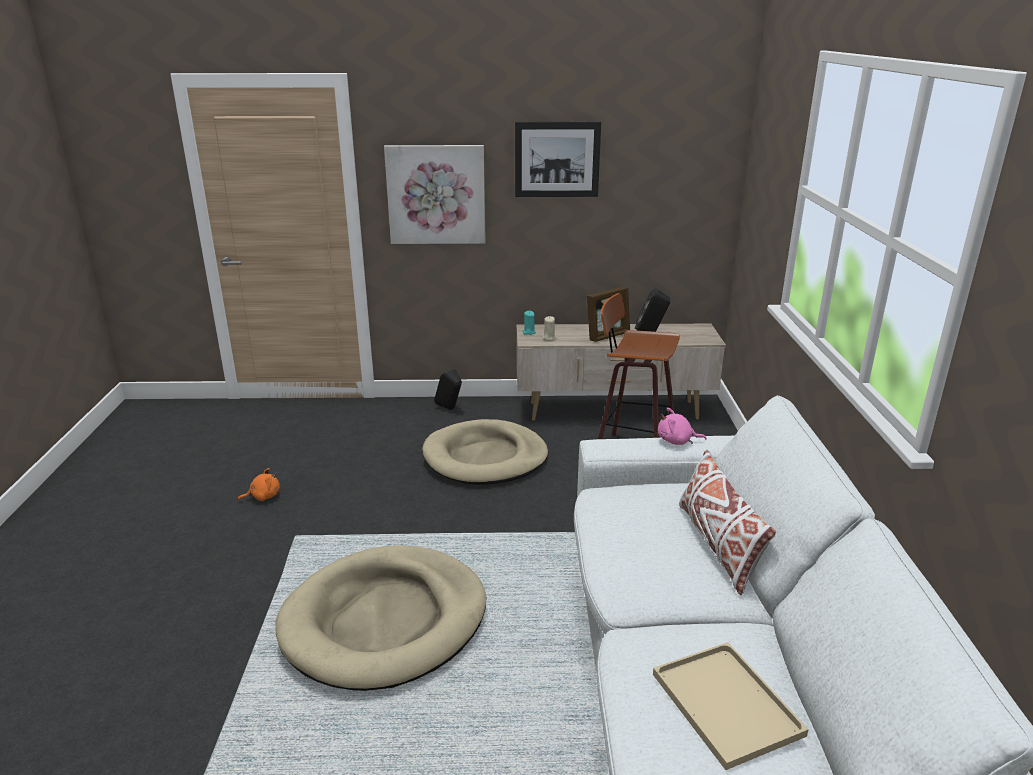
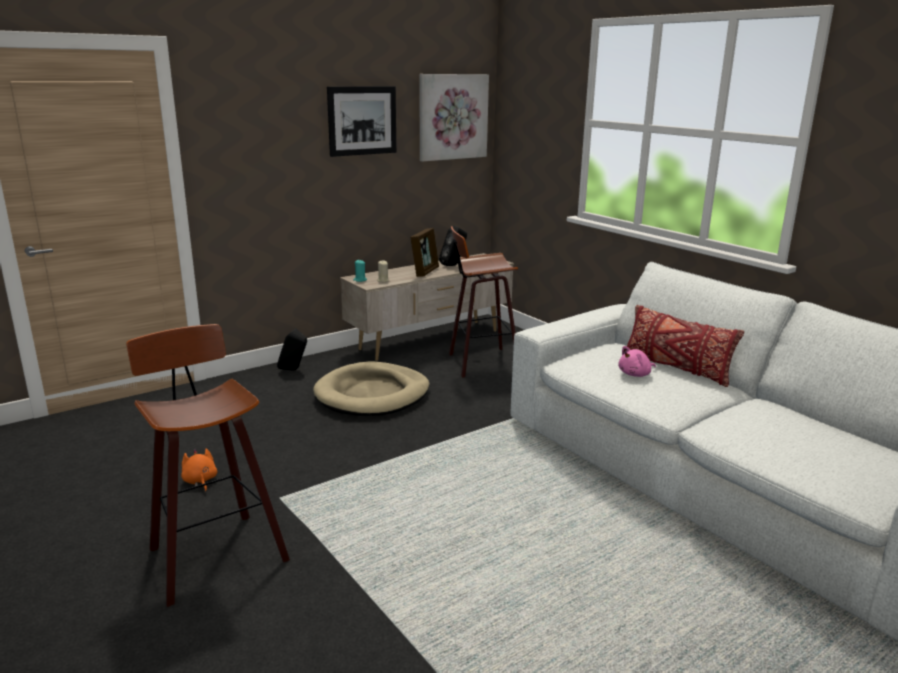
camera: 35 degrees left, 5 degrees down
orange plush toy [238,468,280,501] -> orange plush toy turned 60 degrees counterclockwise [181,448,217,492]
beige dog bed [275,545,486,691] -> none
picture [384,145,486,244] -> picture moved to [420,74,489,162]
beige tray [653,642,809,770] -> none
pink plush toy [658,408,707,445] -> pink plush toy moved to [618,346,656,377]
white pillow [679,450,776,595] -> red pillow [627,305,744,387]
none -> stool [126,324,290,607]

